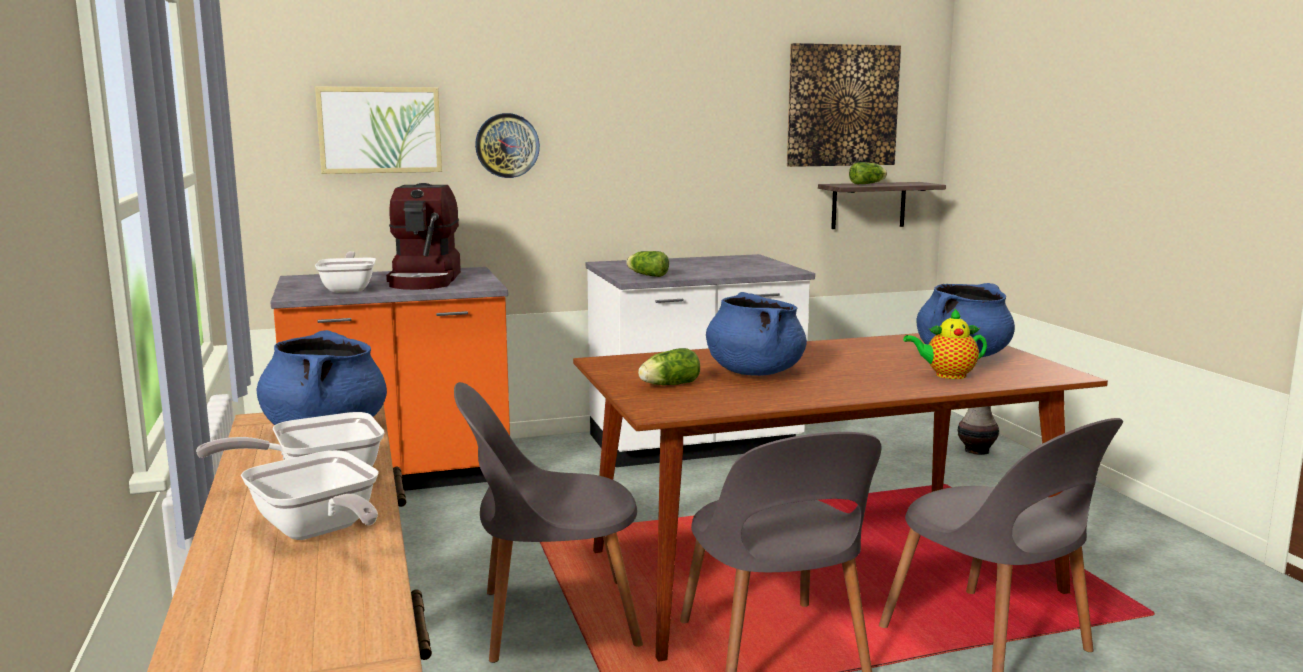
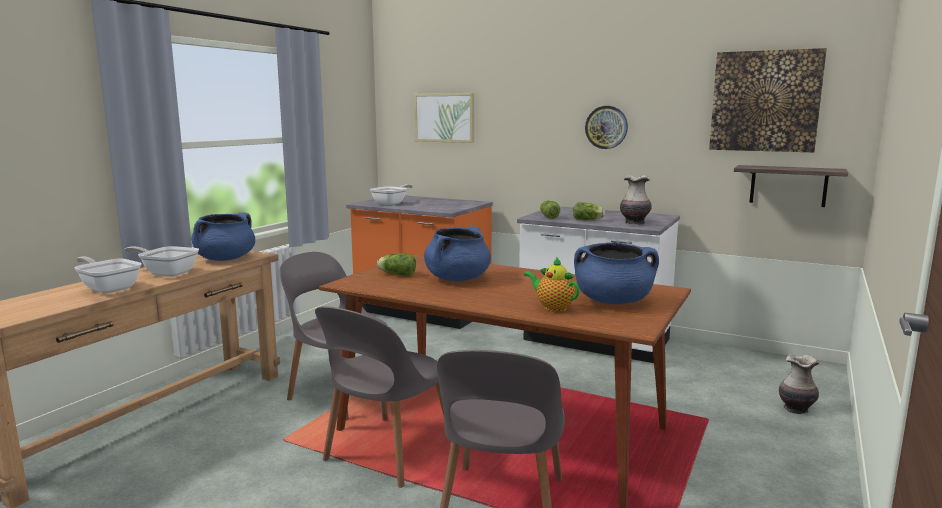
camera: 45 degrees right, 0 degrees up
frying pan [241,450,379,540] -> frying pan turned 120 degrees clockwise [75,256,142,293]
coffee machine [386,183,461,290] -> none
wall clock [475,113,540,178] -> wall clock moved to [585,106,628,149]
lettuce [849,162,887,184] -> lettuce moved to [573,202,605,220]
none -> vase [620,175,652,224]

